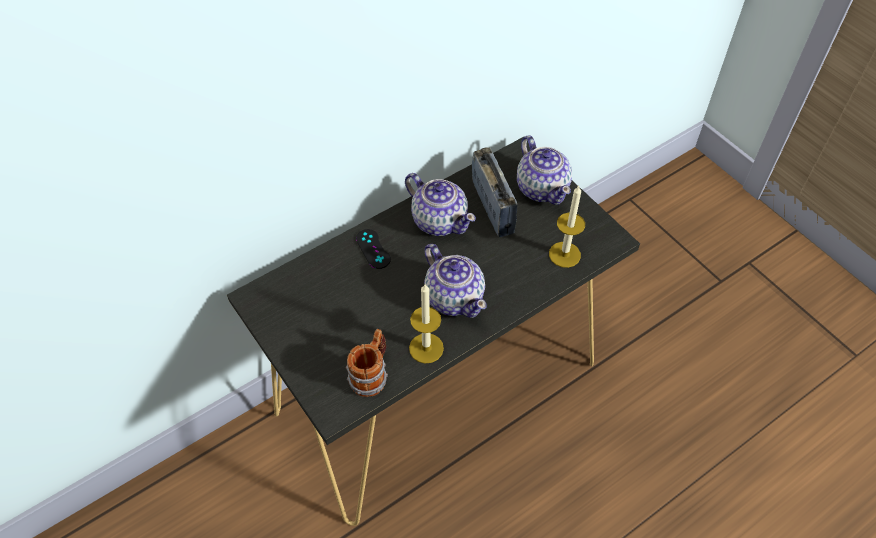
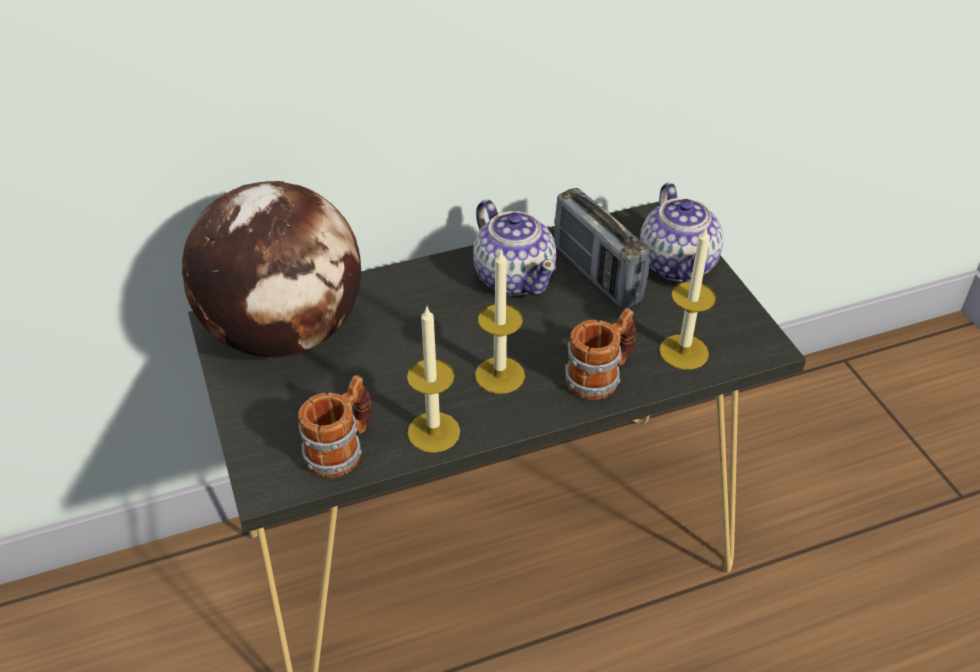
camera: 15 degrees right, 10 degrees down
black game controller [356,229,391,269] -> none
teapot [424,244,487,318] -> candle [475,251,525,394]
radio [472,147,517,237] -> radio turned 150 degrees clockwise [554,188,650,309]
none -> globe [182,181,361,357]
none -> mug [565,308,636,400]

